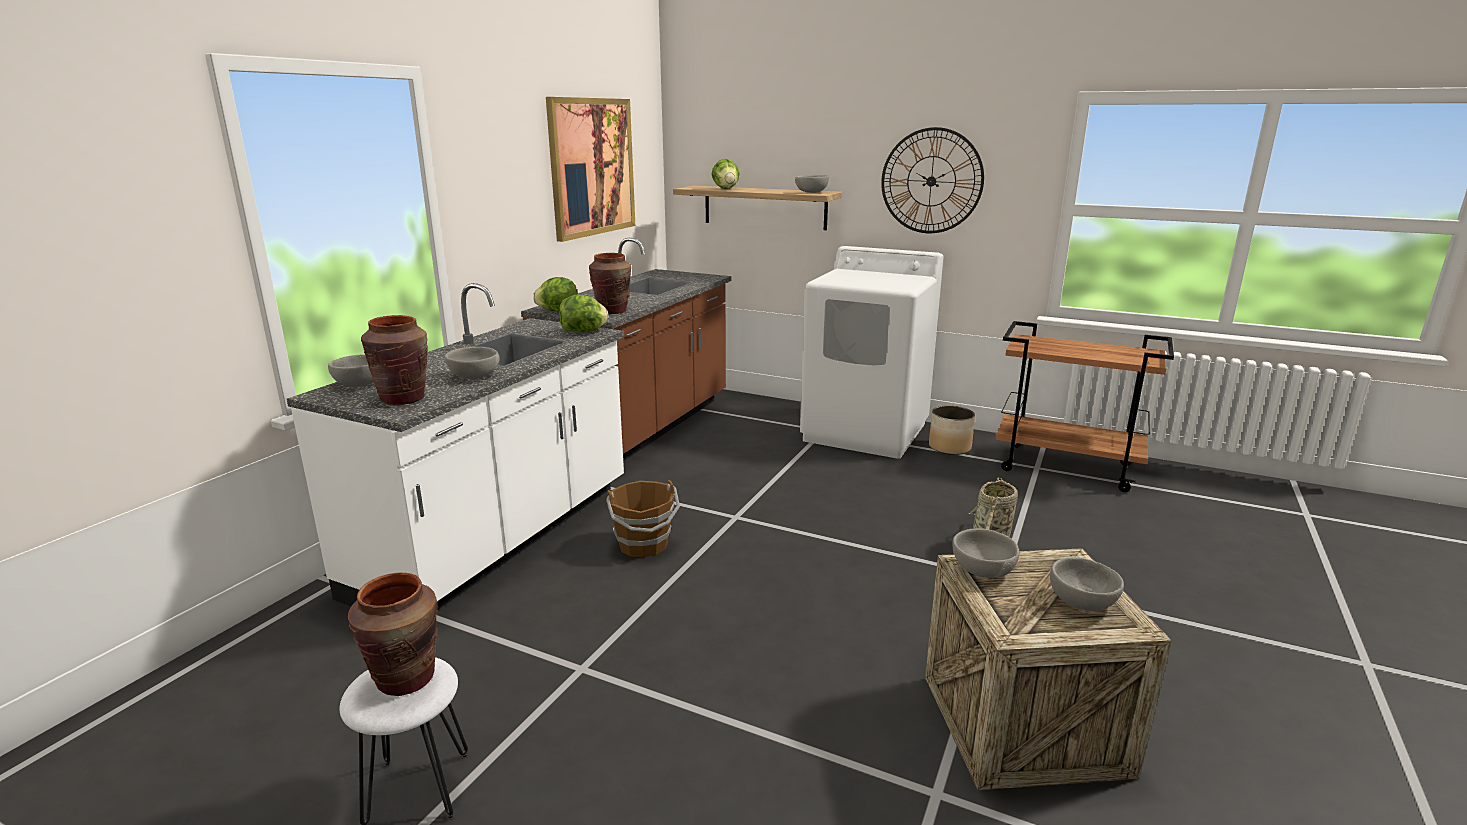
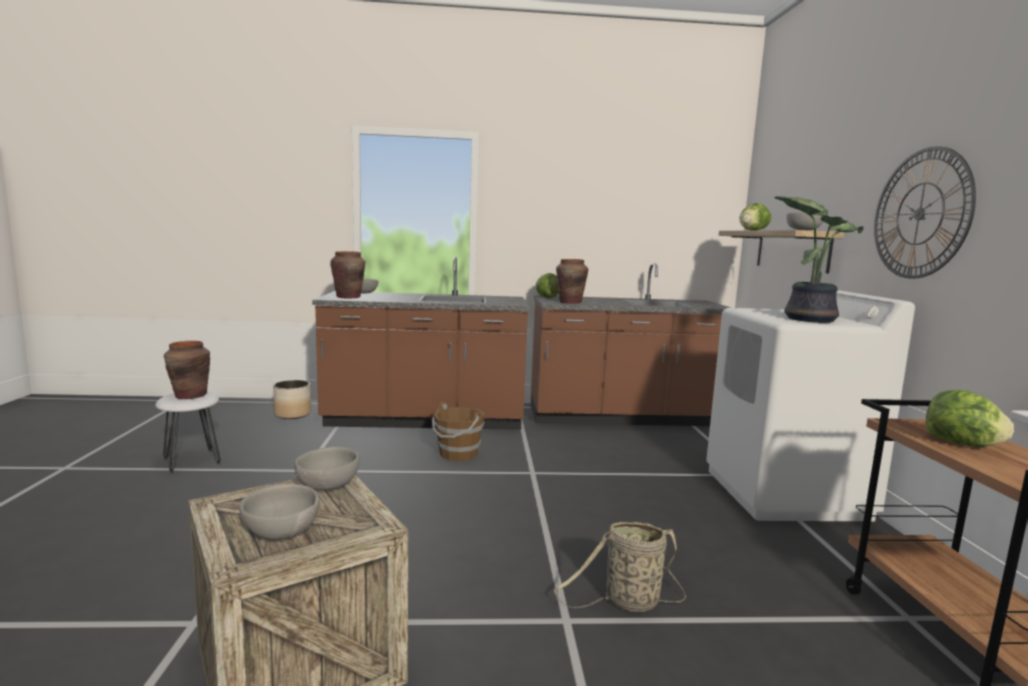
camera: 60 degrees right, 10 degrees down
white counter [287,283,624,610] -> brown counter [312,257,530,430]
grey bowl [445,347,500,379] -> none
picture [546,97,635,242] -> none
lettuce [559,294,608,333] -> lettuce moved to [926,390,1014,447]
planter [929,405,975,455] -> planter moved to [273,380,311,419]
none -> potted plant [774,196,863,323]

